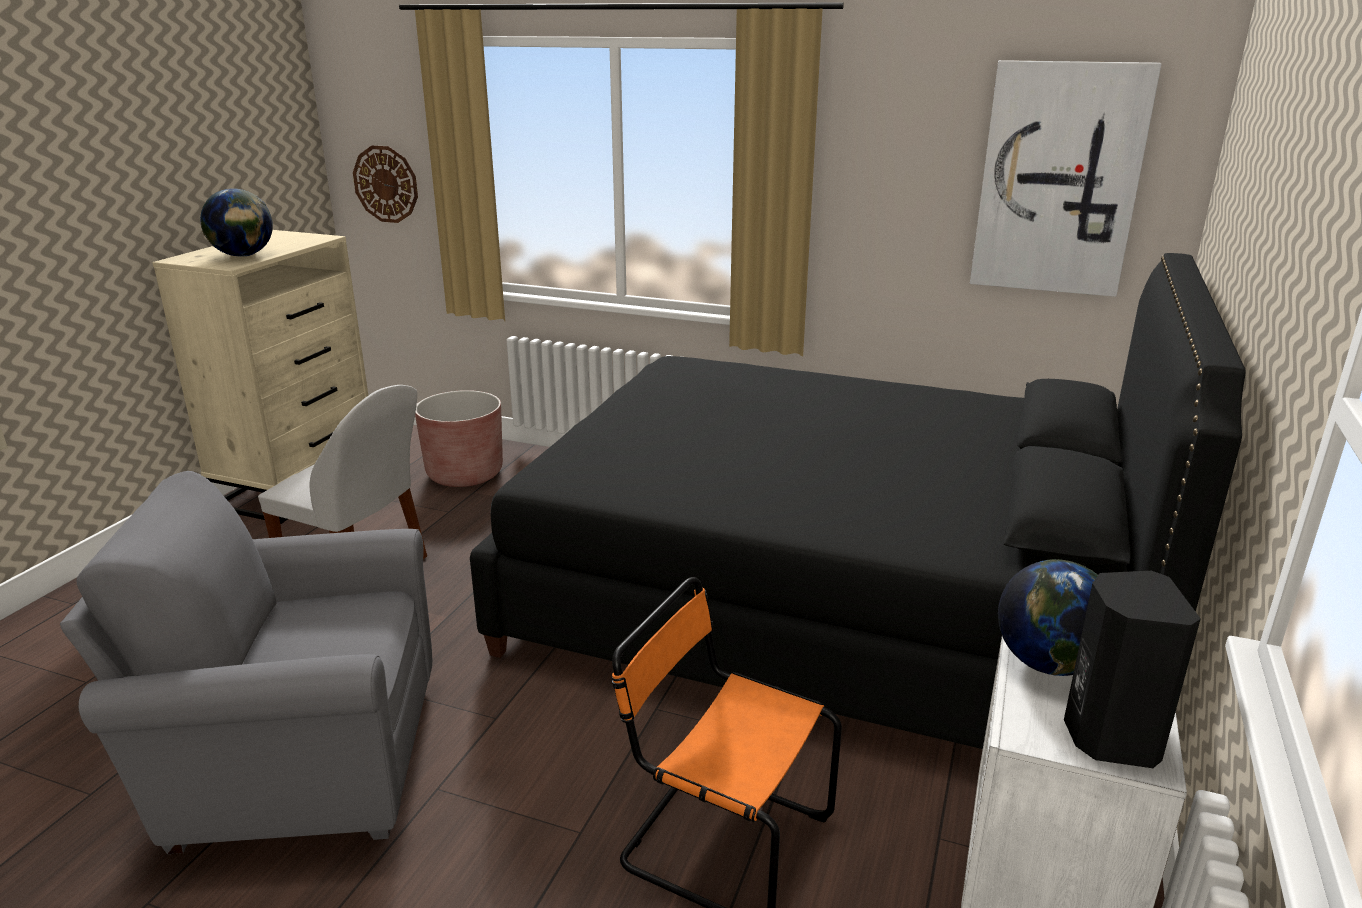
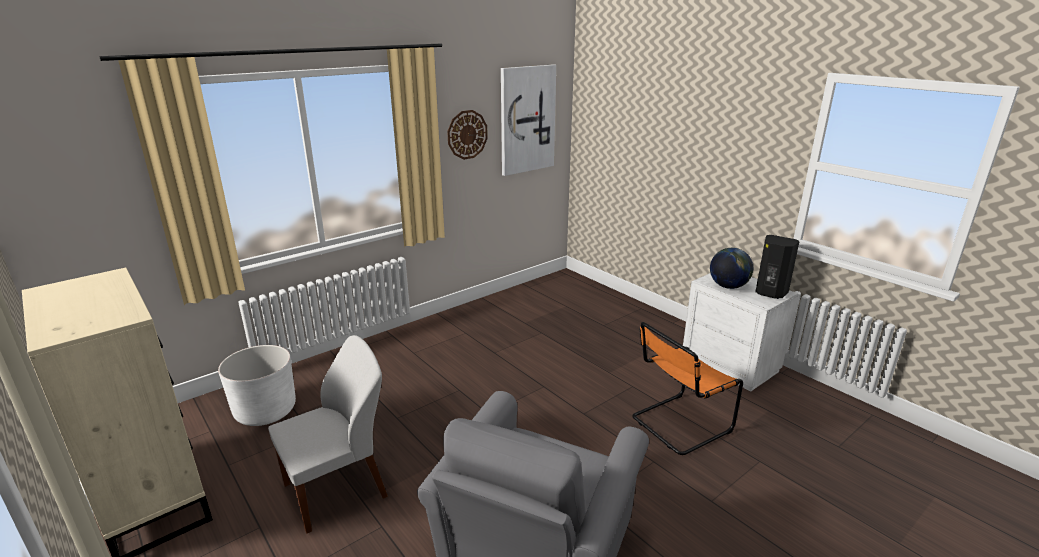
camera: 60 degrees left, 0 degrees up
globe [200,188,273,257] -> none
wall clock [353,145,418,223] -> wall clock moved to [447,110,488,160]
brown planter [415,390,503,487] -> white planter [218,345,296,426]
black bed [470,253,1246,749] -> none

